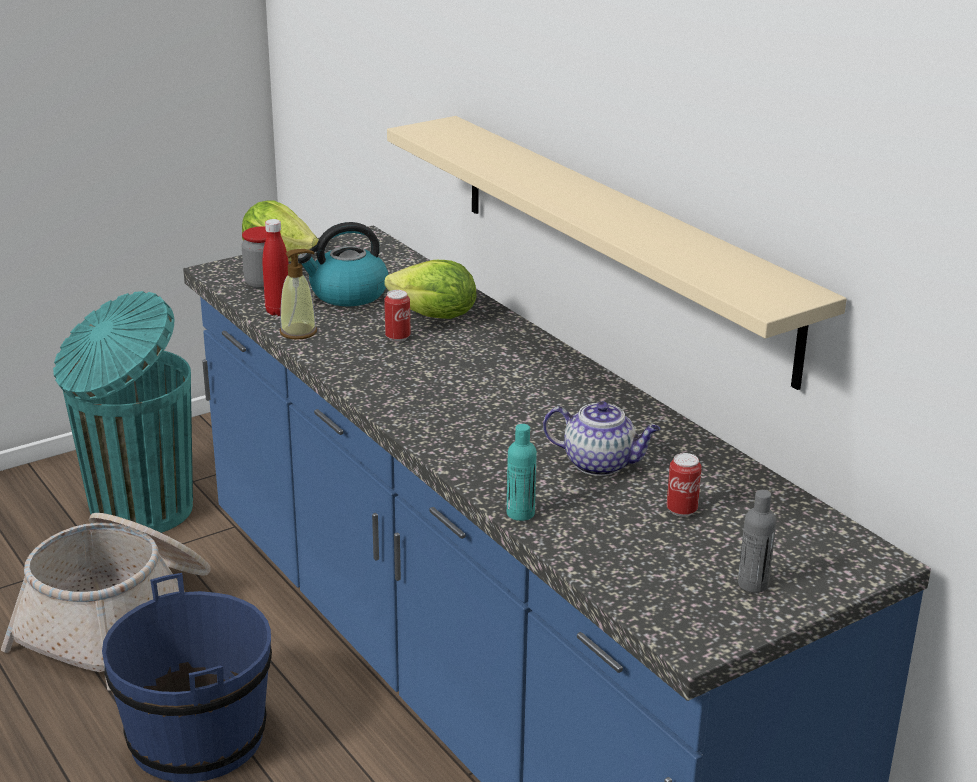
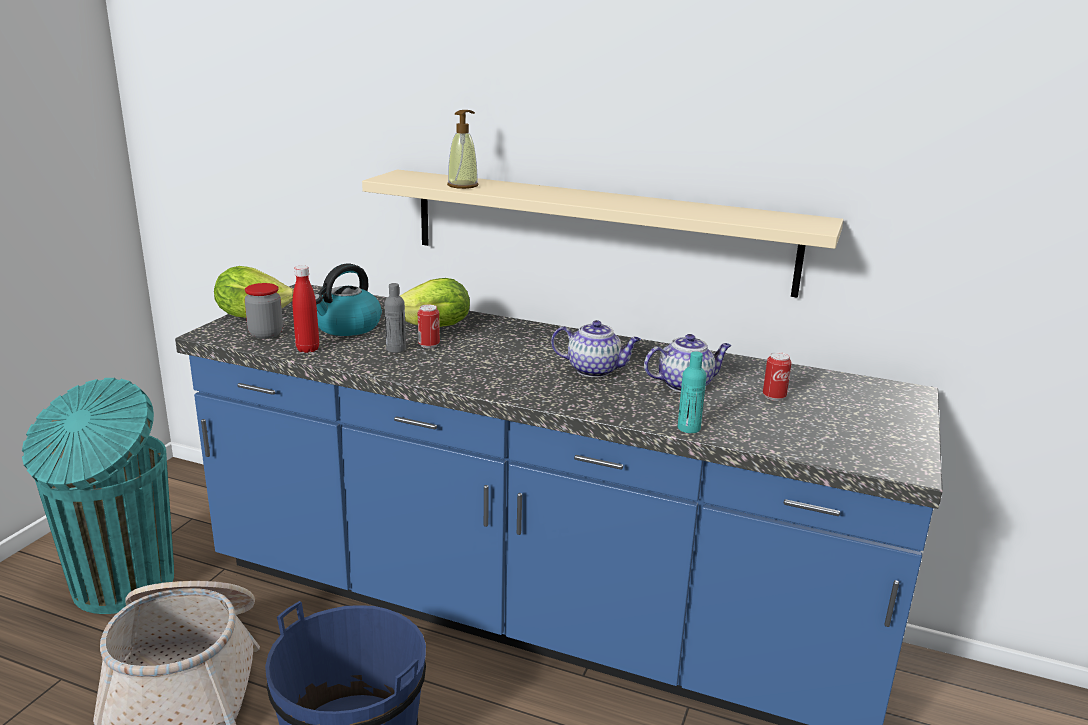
camera: 35 degrees left, 5 degrees down
soap dispenser [280,249,317,340] -> soap dispenser moved to [447,110,478,189]
grey bottle [738,490,776,593] -> grey bottle moved to [385,283,406,353]
none -> teapot [551,320,641,377]

